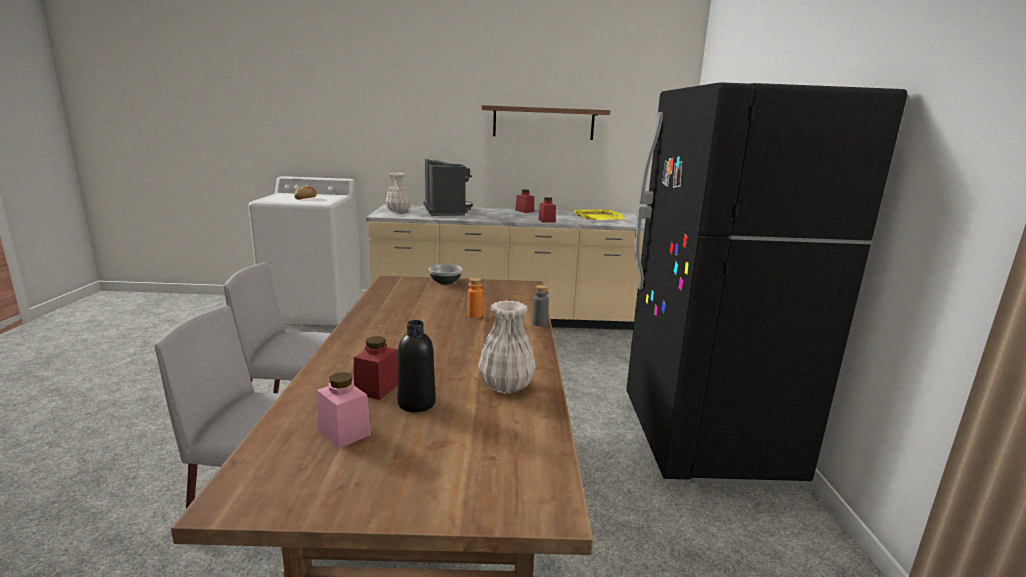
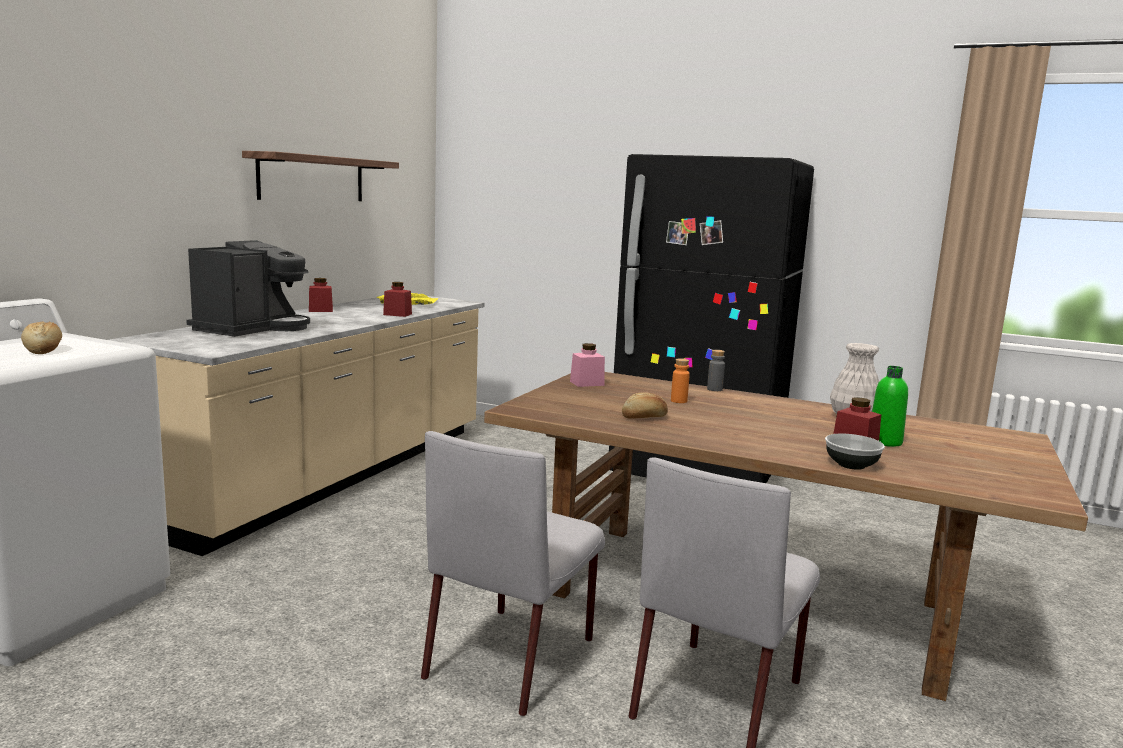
camera: 65 degrees left, 5 degrees down
pink jar [317,372,371,448] -> pink jar moved to [570,343,605,387]
white vase [385,173,411,212] -> none
black bottle [398,320,436,412] -> green bottle [872,366,908,447]
coffee machine [423,159,473,216] -> coffee machine turned 105 degrees clockwise [186,240,310,337]
bowl [429,264,462,285] -> bowl moved to [825,434,885,470]
none -> bread [622,392,668,419]

